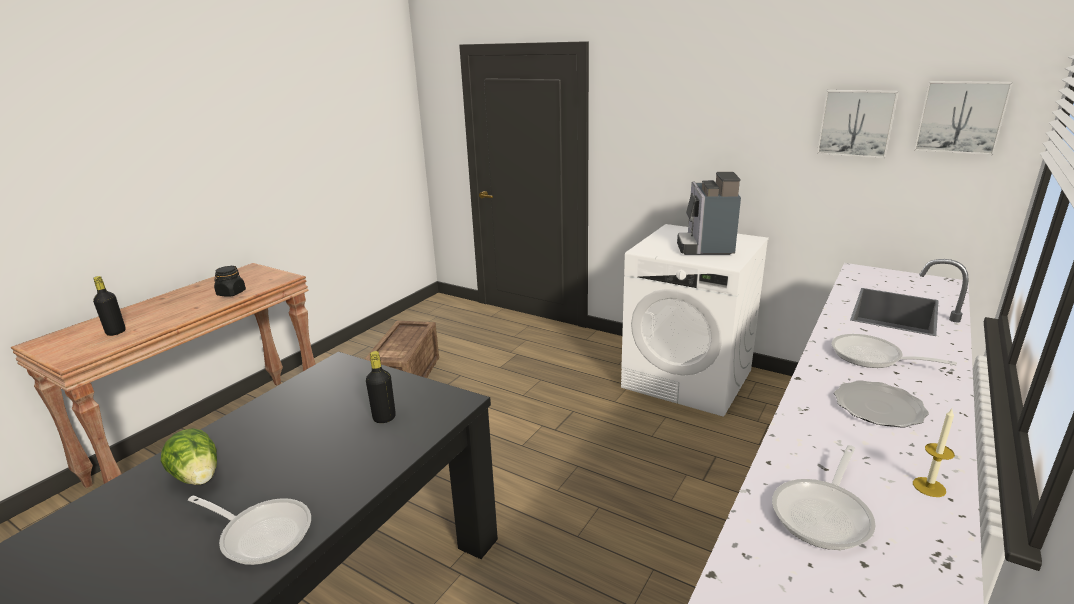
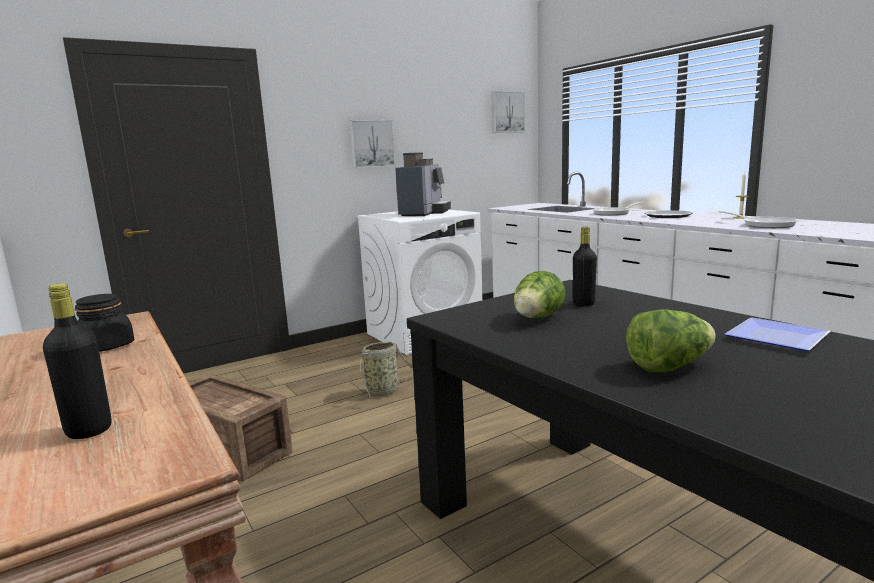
camera: 65 degrees left, 10 degrees down
frying pan [188,495,311,565] -> plate [725,318,830,351]
coffee machine [677,172,741,255] -> coffee machine turned 105 degrees counterclockwise [395,152,451,216]
picture [817,90,899,158] -> picture moved to [349,120,396,168]
none -> basket [354,342,413,400]
none -> lettuce [514,271,565,318]

